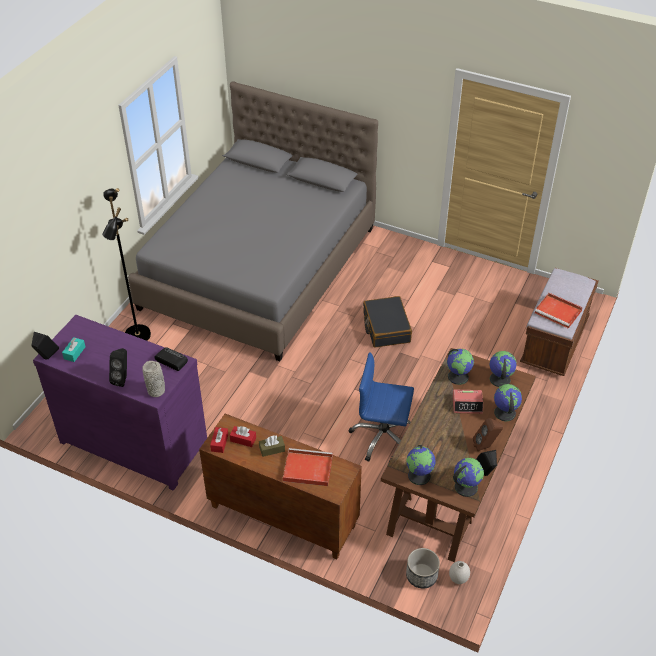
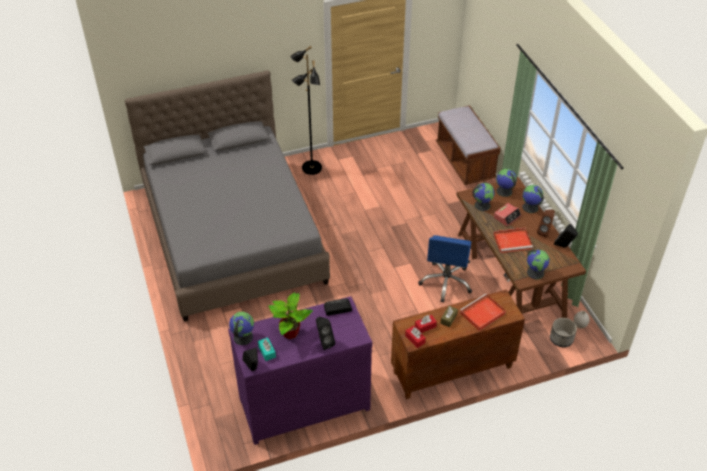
camera: 45 degrees left, 0 degrees up
black floor lamp [102,188,151,341] -> black floor lamp moved to [290,46,322,175]
grey vase [142,361,165,397] -> none
blue office chair [349,352,414,462] -> blue office chair turned 45 degrees counterclockwise [418,235,472,303]
black suitcase [363,296,412,348] -> none
globe [453,458,484,497] -> globe moved to [229,312,254,345]
red tray [535,293,583,329] -> red tray moved to [493,228,533,253]
none -> potted plant [269,292,313,339]

